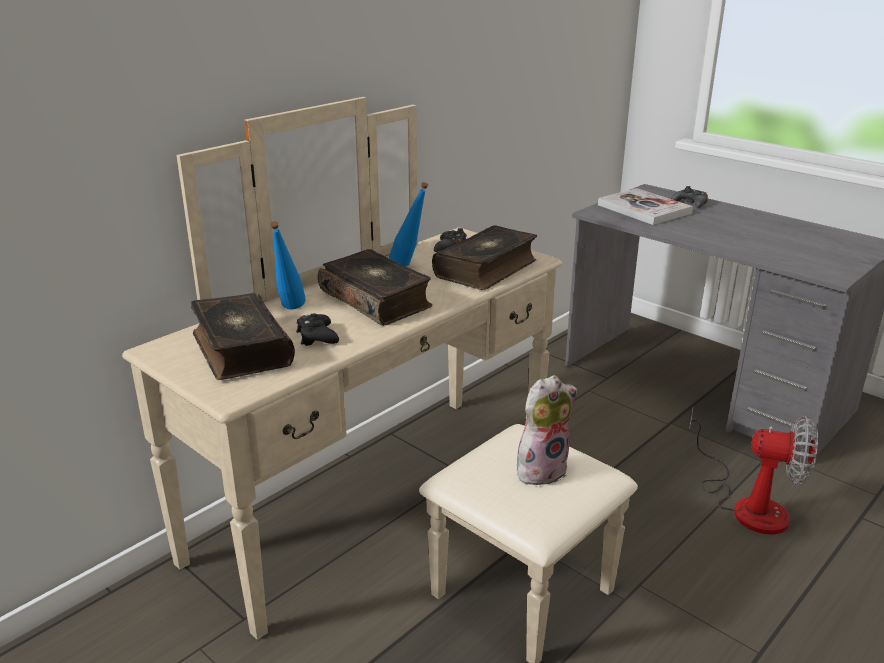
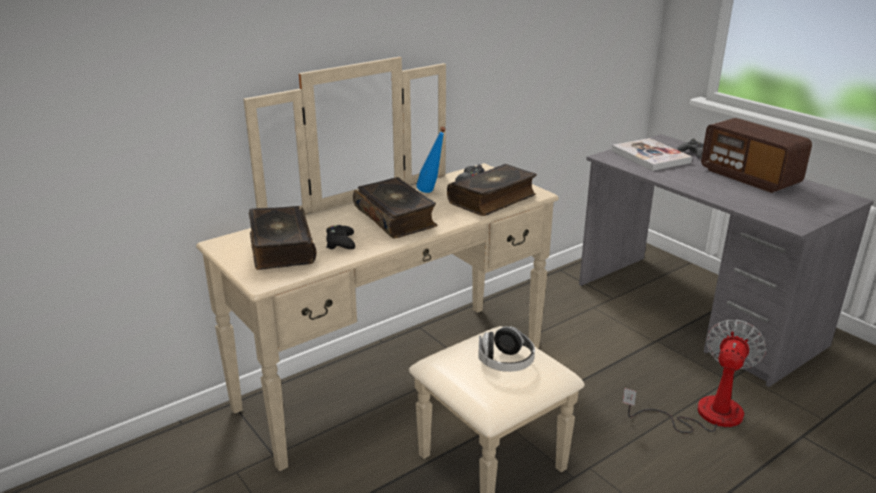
camera: 10 degrees right, 0 degrees up
blue bottle [270,221,306,310] -> none
plush toy [517,375,577,485] -> headphones [478,326,535,372]
fan [690,408,818,535] -> fan turned 90 degrees counterclockwise [623,319,767,433]
none -> radio [701,118,812,193]

